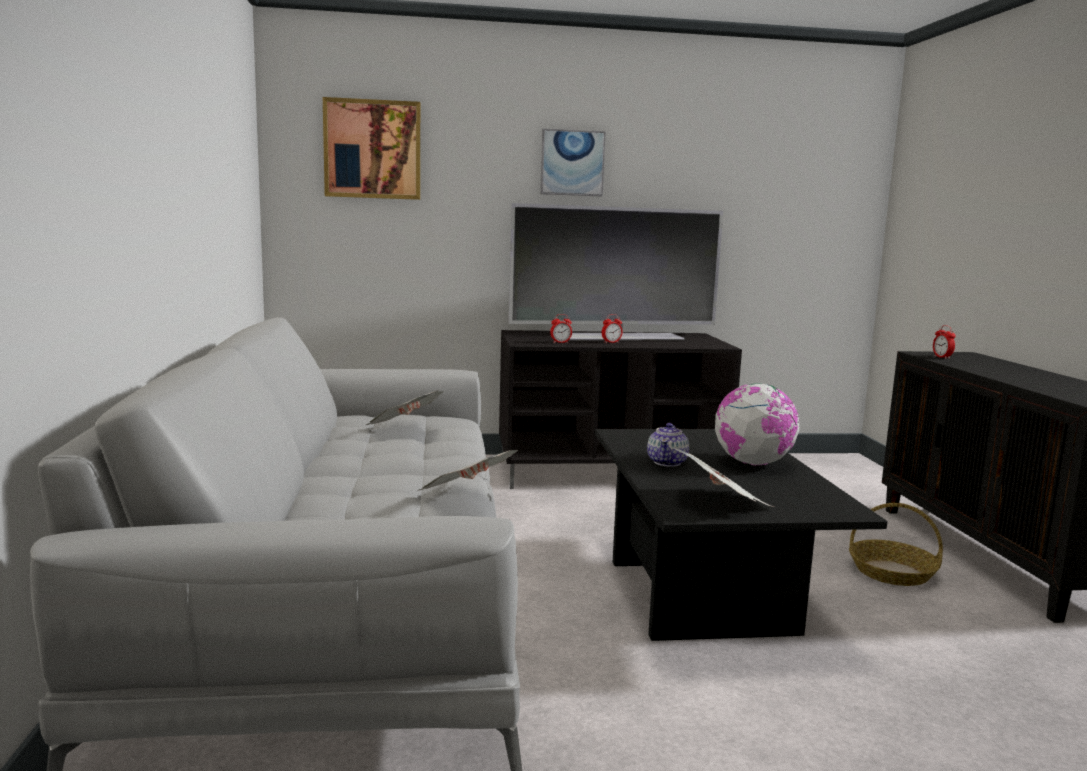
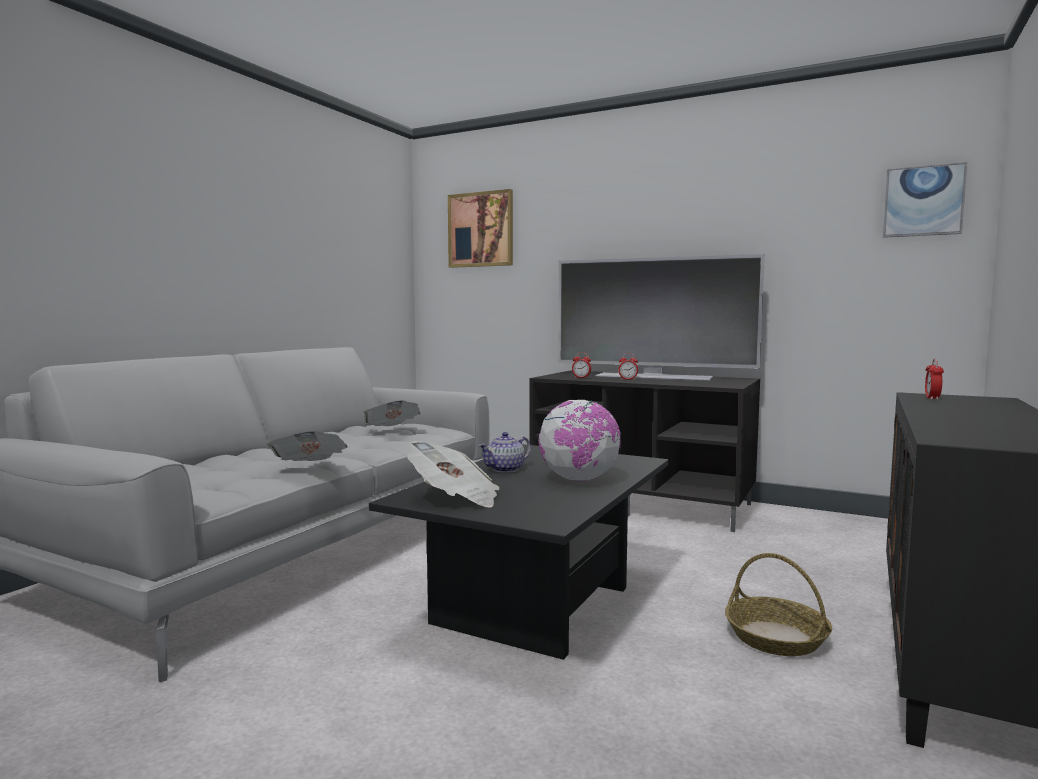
camera: 35 degrees right, 5 degrees down
picture [540,129,606,196] -> picture moved to [883,162,967,238]

